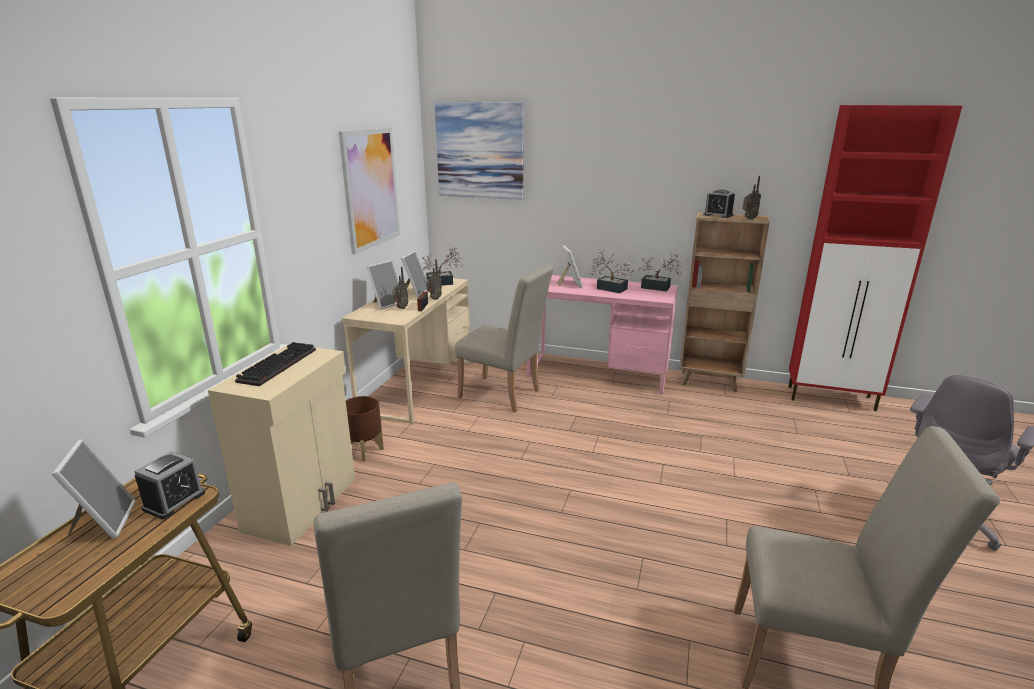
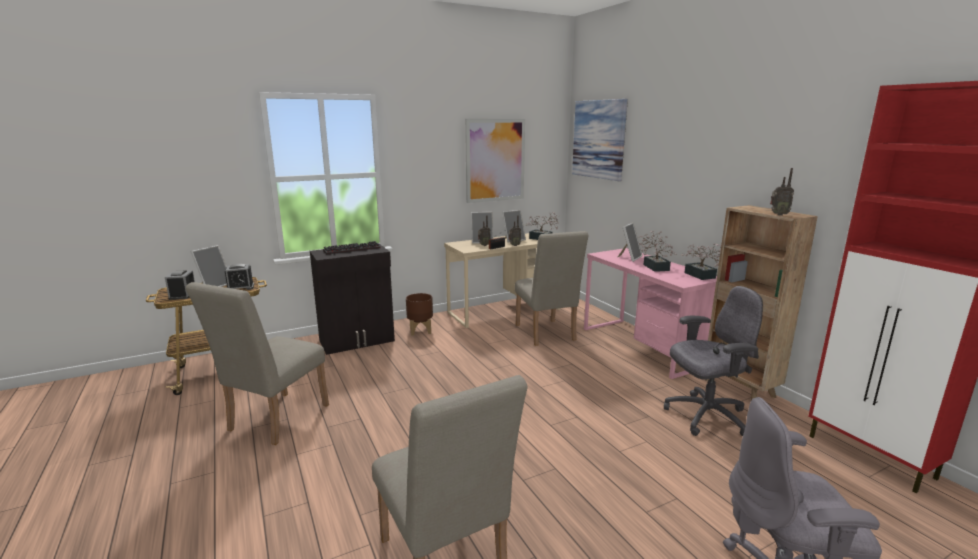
camera: 45 degrees right, 5 degrees down
beige cabinet [208,344,355,546] -> black cabinet [310,243,395,355]
alarm clock [703,190,735,218] -> alarm clock moved to [165,270,195,300]
none -> grey office chair [664,286,763,436]

